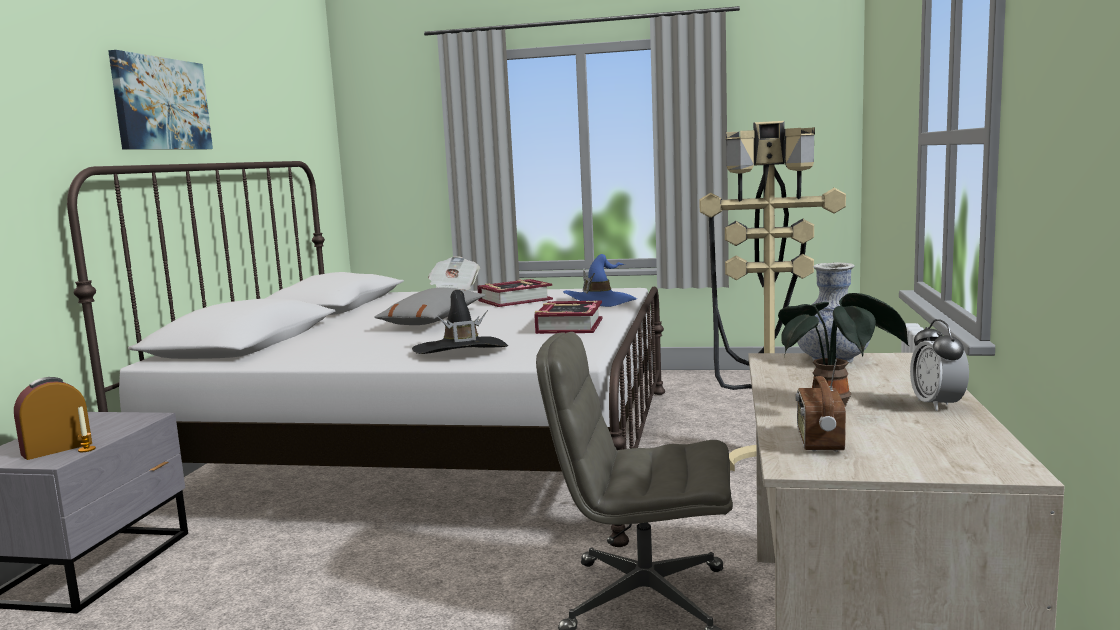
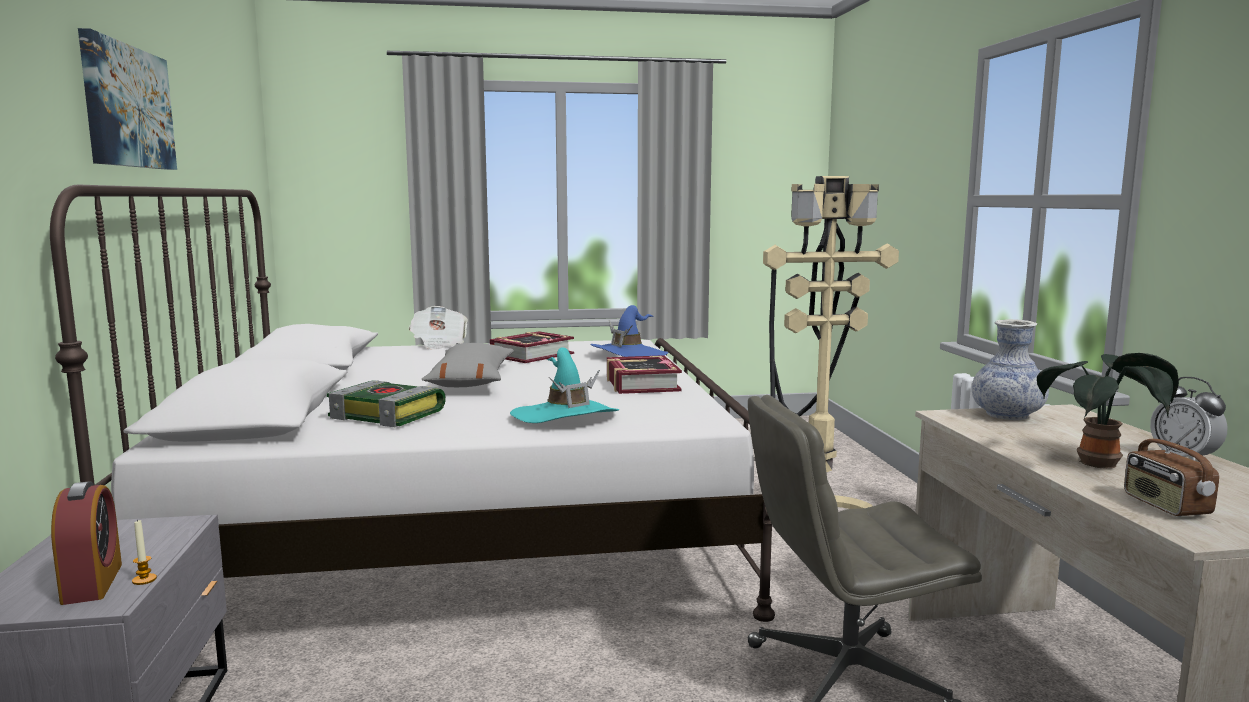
camera: 20 degrees left, 0 degrees up
alarm clock [14,377,92,460] -> alarm clock turned 135 degrees clockwise [51,481,122,605]
black hat [412,290,508,354] -> turquoise hat [510,347,619,423]
none -> book [327,380,446,427]

